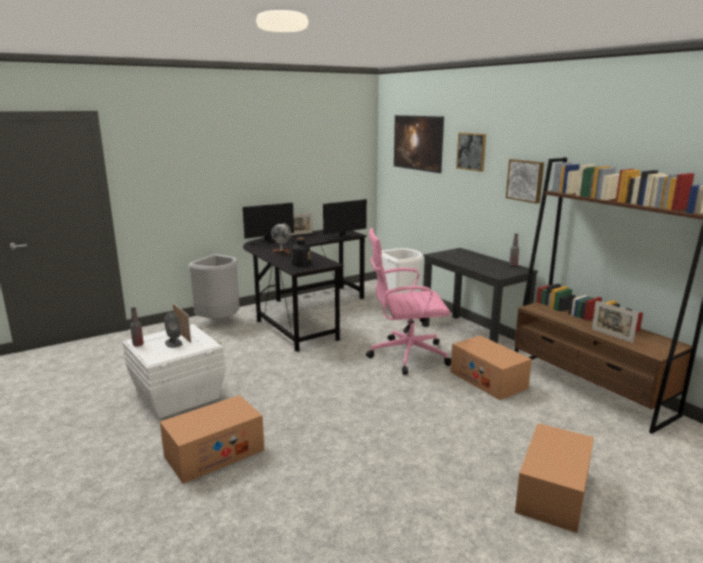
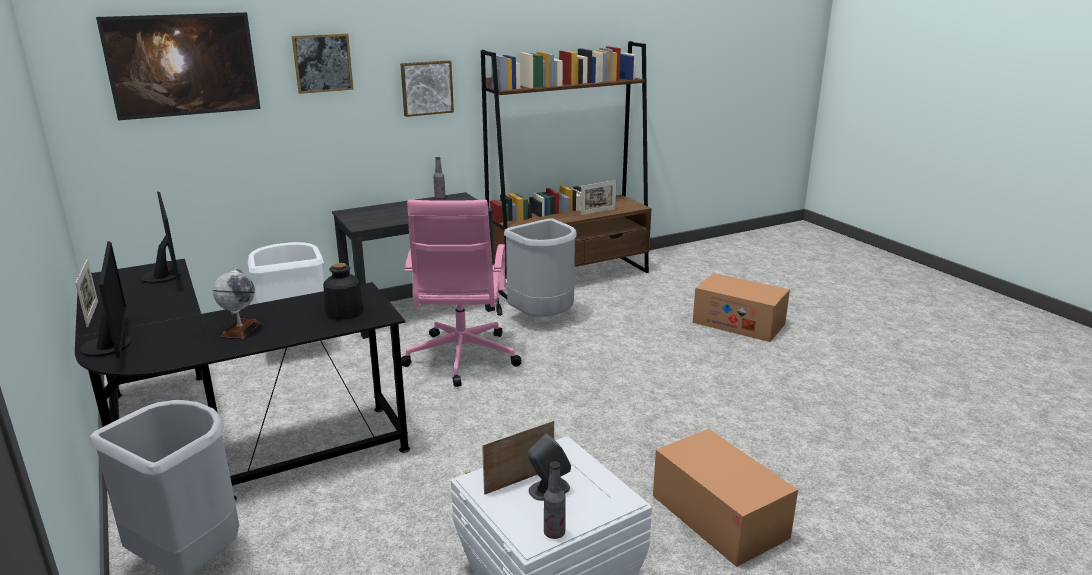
camera: 85 degrees left, 5 degrees up
cardboard box [451,335,532,400] -> grey trash can [504,219,577,317]

